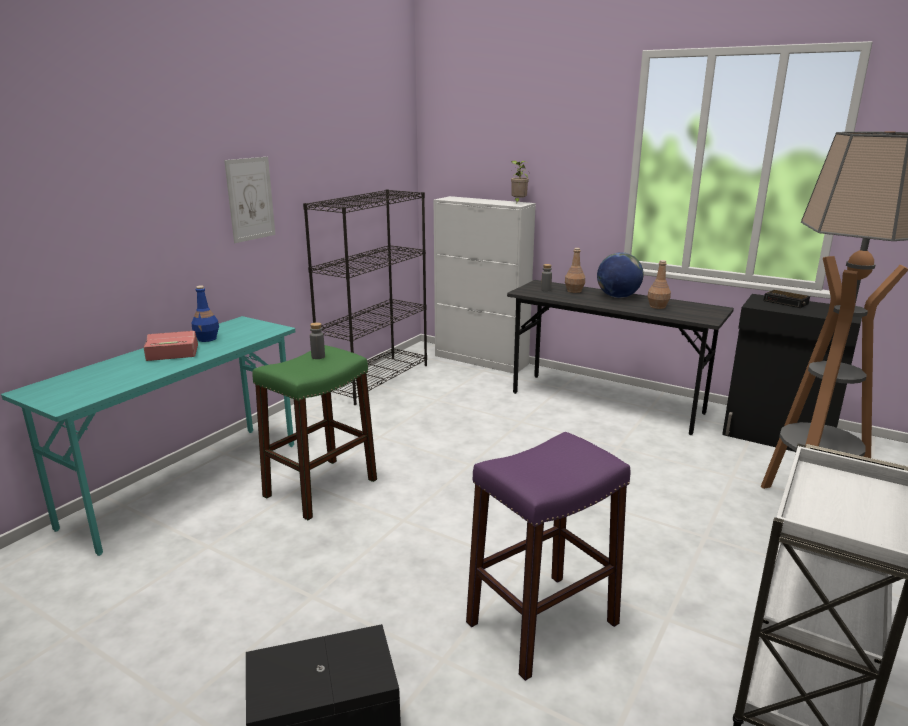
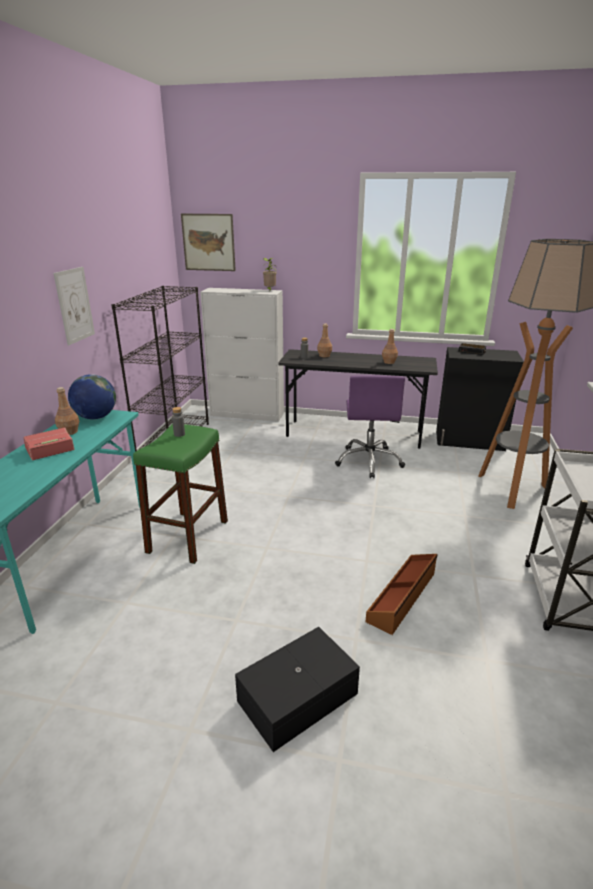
camera: 20 degrees left, 5 degrees up
blue bottle [192,285,219,342] -> brown bottle [55,387,79,435]
purple stool [466,432,631,681] -> brown storage box [366,554,438,635]
globe [597,252,644,298] -> globe moved to [68,374,116,419]
none -> picture [181,214,236,271]
none -> purple office chair [335,375,405,478]

